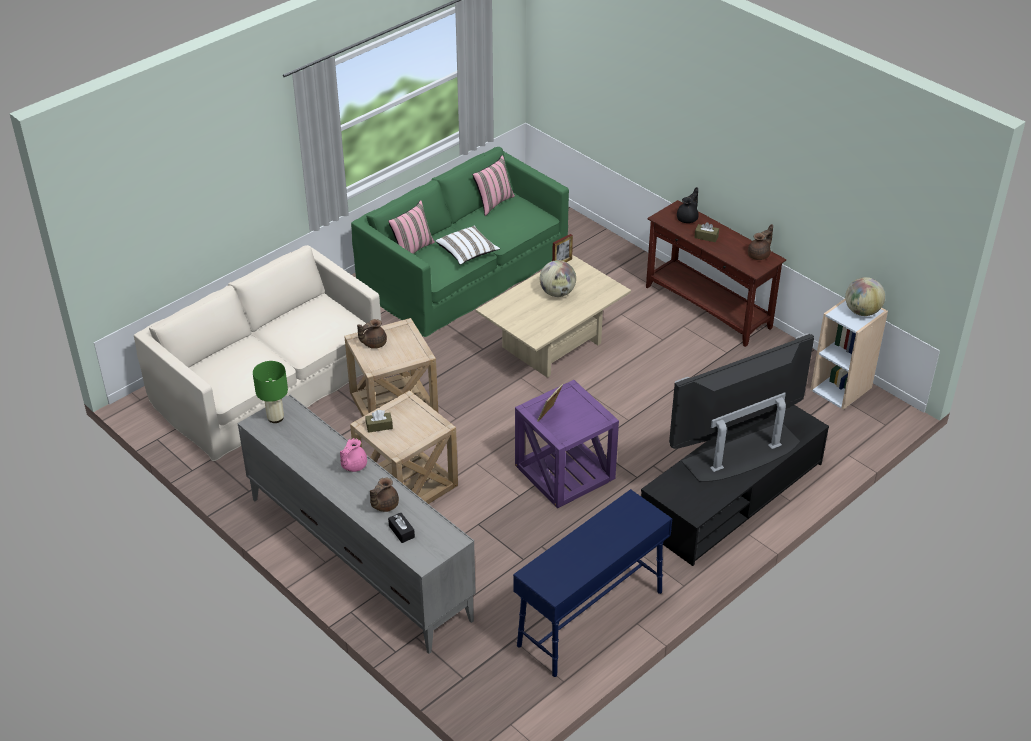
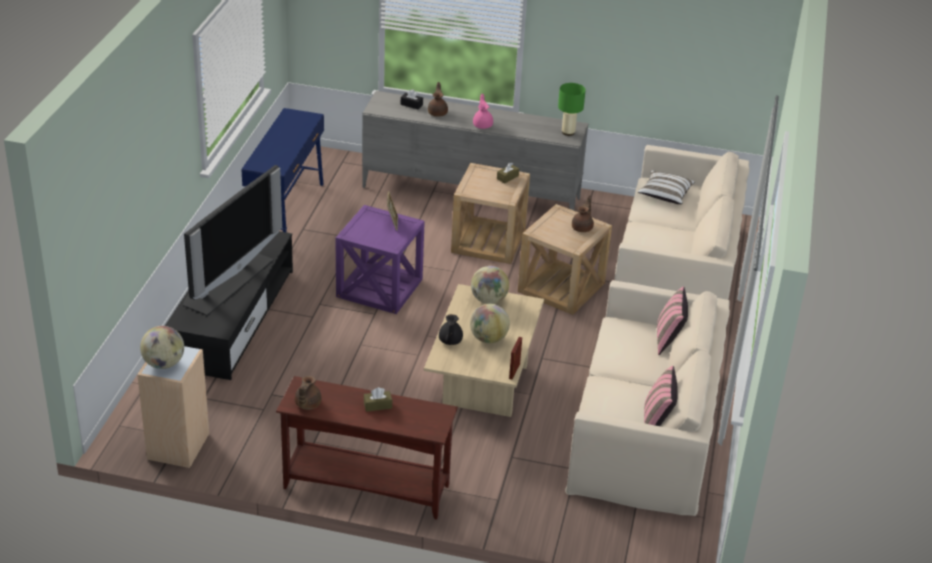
camera: 145 degrees right, 5 degrees down
green sofa [351,147,569,337] -> beige sofa [565,280,730,516]
white pillow [435,226,500,265] -> white pillow moved to [638,170,694,204]
black teapot [677,187,699,223] -> black teapot moved to [439,314,463,345]
none -> globe [471,266,509,304]

